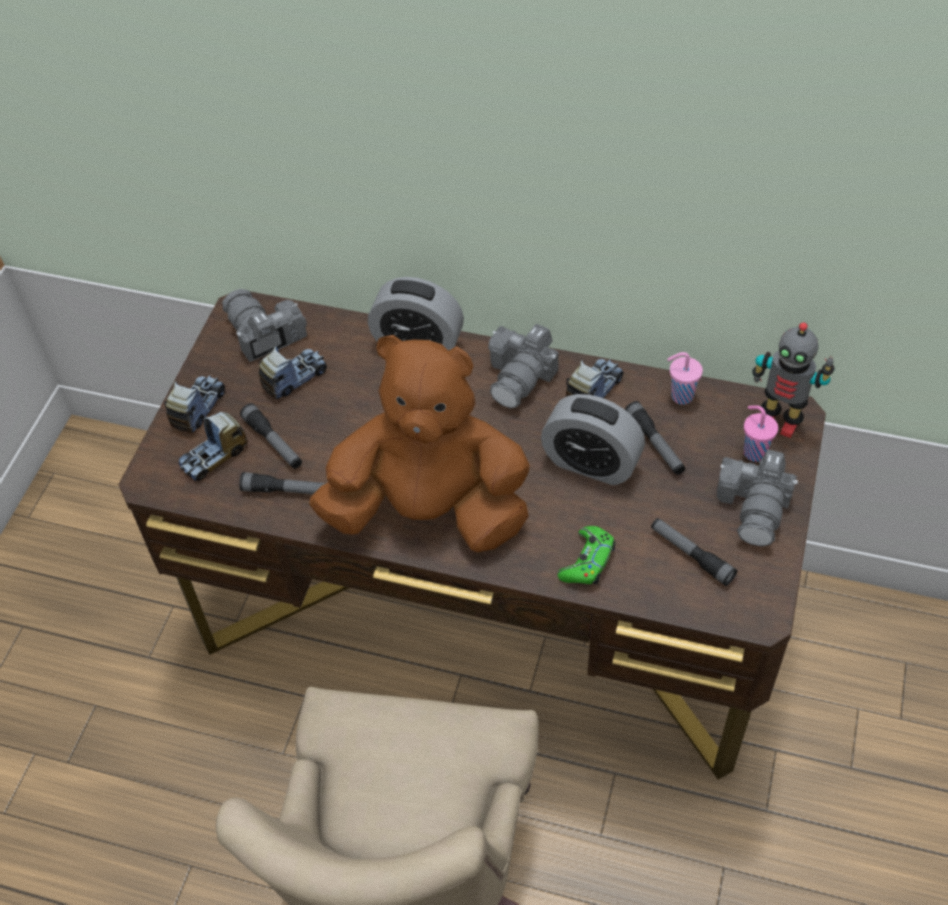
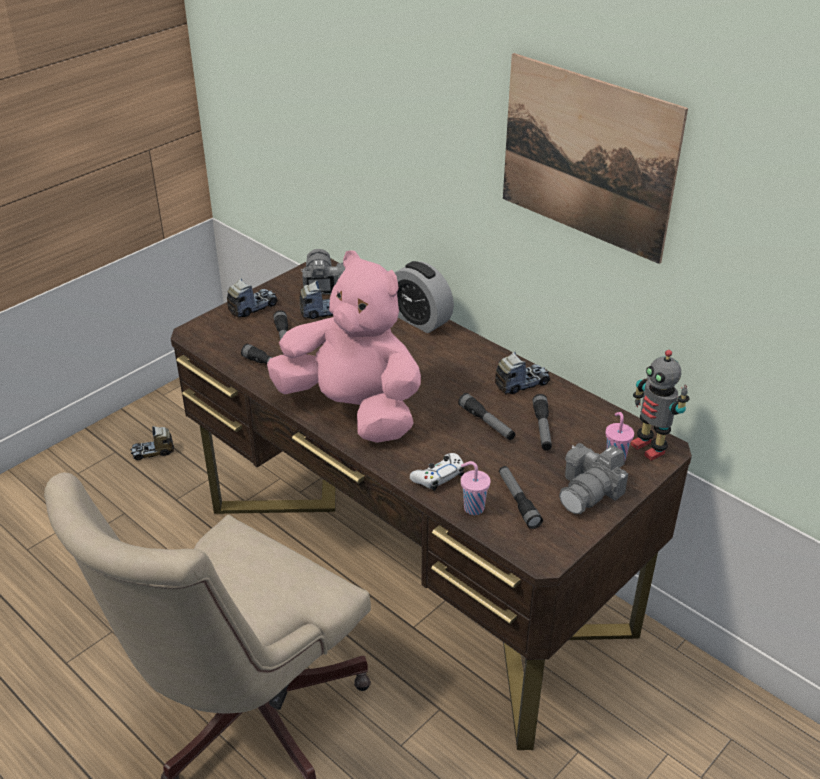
camera: 25 degrees right, 15 degrees down
toy truck [179,412,248,481] -> toy truck moved to [131,426,174,460]
brown plush toy [309,335,530,552] -> pink plush toy [267,250,421,443]
camera [488,324,558,408] -> none
alarm clock [541,394,645,485] -> flashlight [458,393,515,440]
green game controller [558,526,616,584] -> white game controller [410,453,464,491]
pink cup [667,352,703,405] -> pink cup moved to [461,461,491,515]
none -> picture [503,53,688,264]

